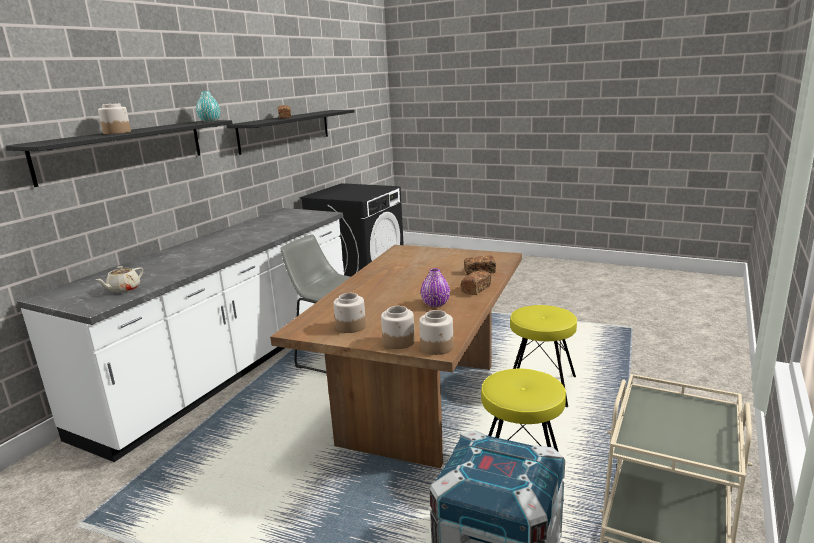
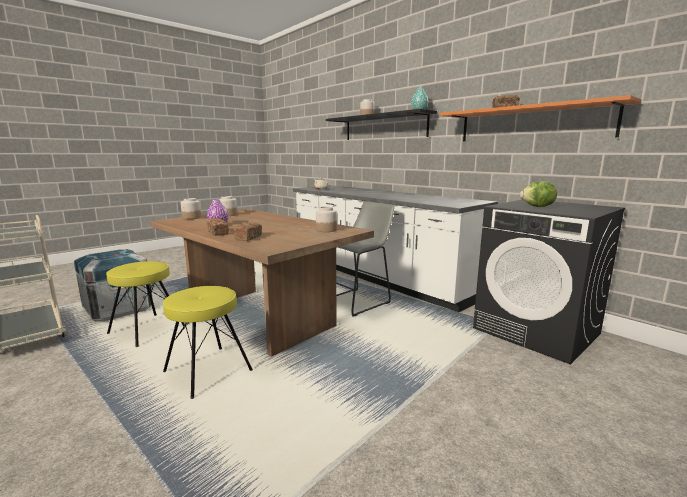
camera: 110 degrees right, 5 degrees down
black shelf [226,110,354,155] -> orange shelf [439,95,641,141]
jar [419,310,453,355] -> jar moved to [316,206,337,232]
none -> lettuce [520,181,557,207]

